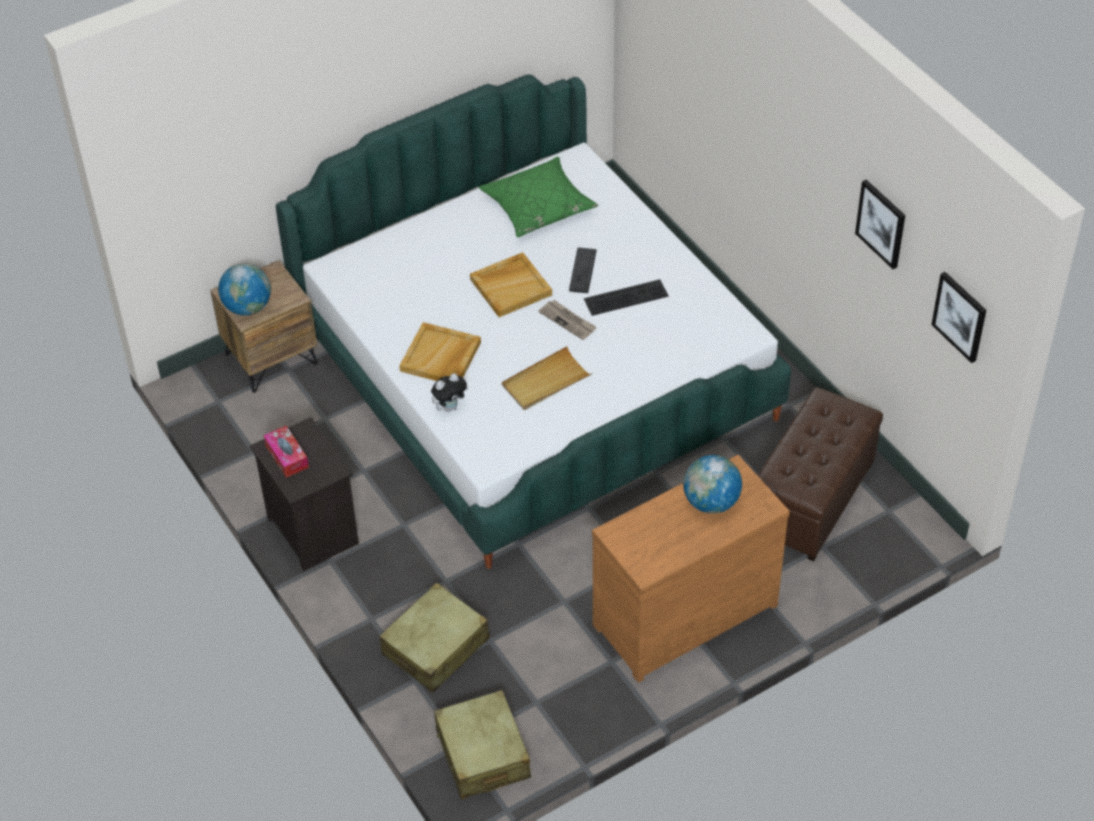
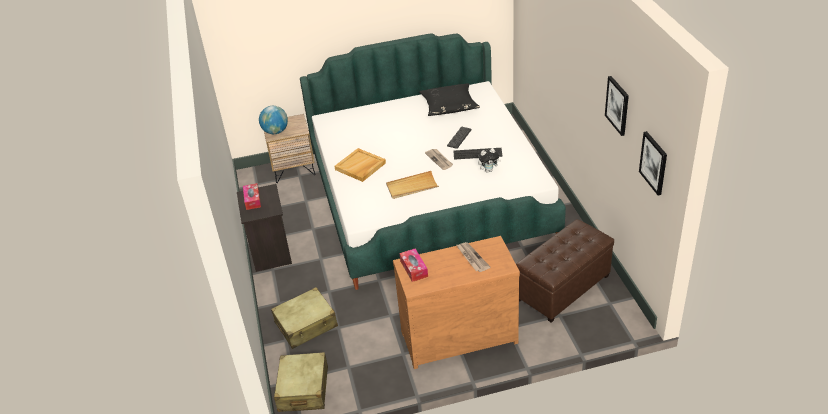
camera: 20 degrees right, 10 degrees down
plush toy [431,373,468,412] -> plush toy moved to [478,148,501,173]
beige tray [470,252,552,317] -> none
green pillow [479,157,598,237] -> black pillow [419,83,480,116]
globe [683,455,742,514] -> newspaper [456,242,490,272]
none -> tissue box [400,249,428,282]

